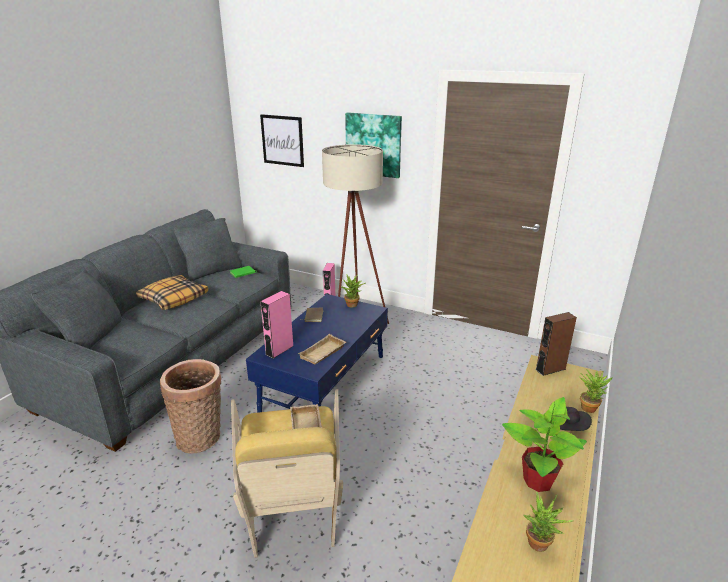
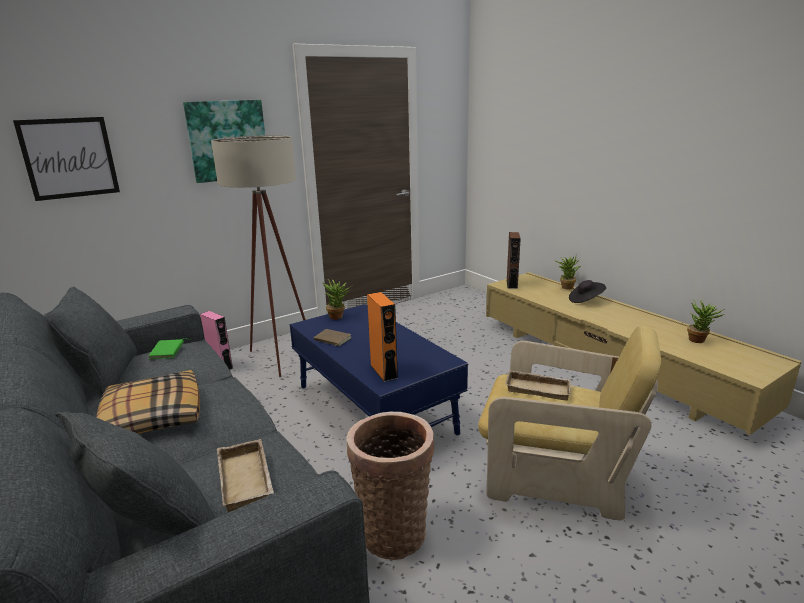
camera: 60 degrees left, 5 degrees down
pink speaker [260,291,293,359] -> orange speaker [367,292,398,382]
beige tray [298,334,346,364] -> beige tray moved to [217,439,274,512]
potted plant [502,397,587,492] -> none

